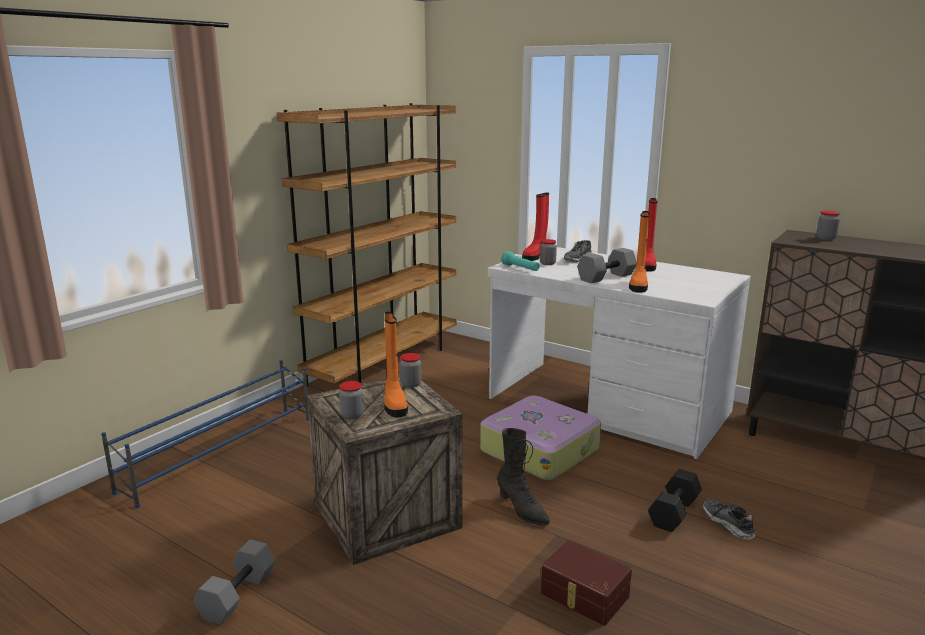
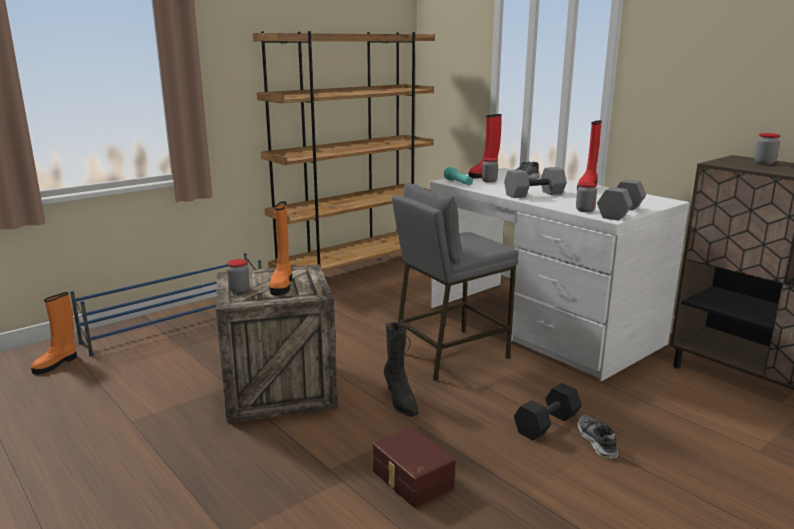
camera: 15 degrees right, 0 degrees up
grey dumbbell [193,540,276,625] -> grey dumbbell moved to [597,179,646,220]
jar [400,353,422,388] -> jar moved to [576,182,597,212]
suitcase [480,395,601,480] -> grey stool [392,182,518,381]
orange boot [629,211,650,293] -> orange boot moved to [31,292,77,375]

